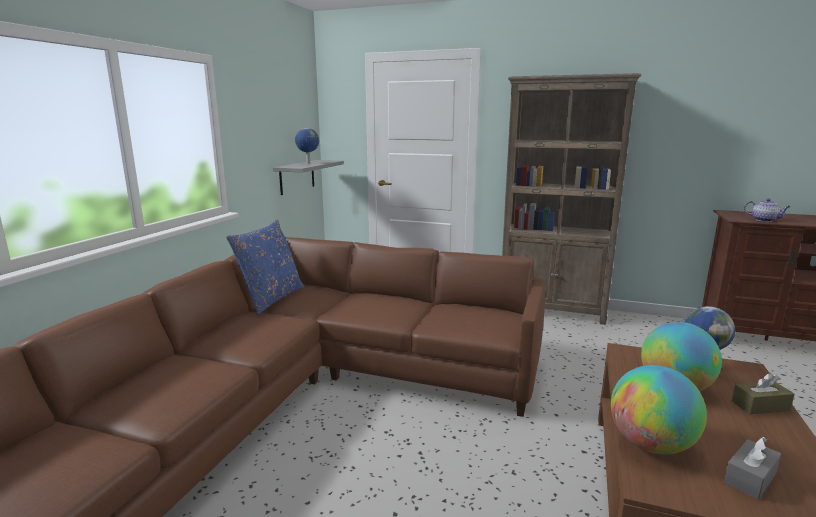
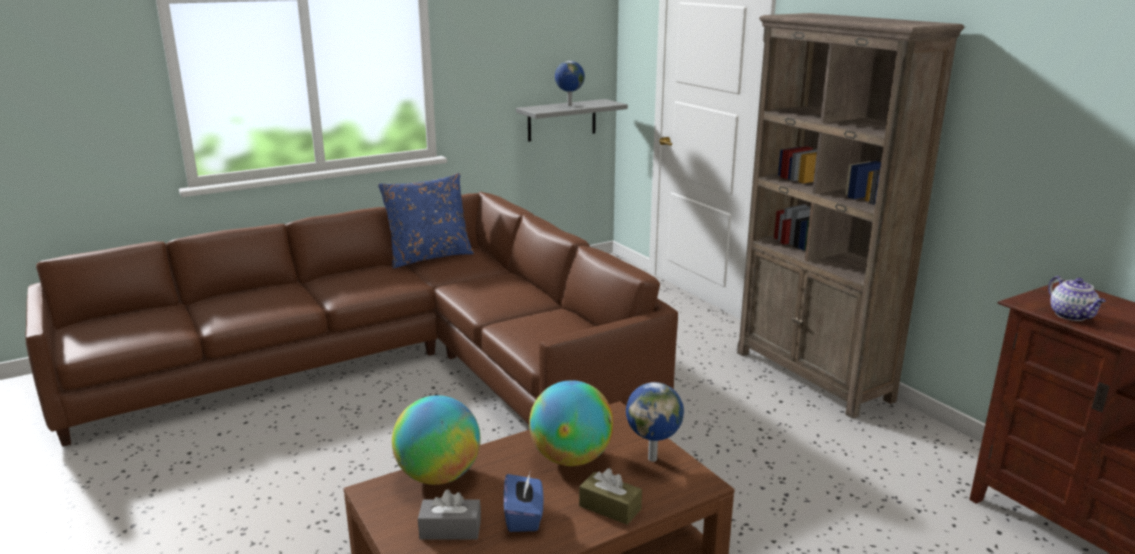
camera: 40 degrees right, 5 degrees up
none -> blue tissue box [504,473,543,532]

